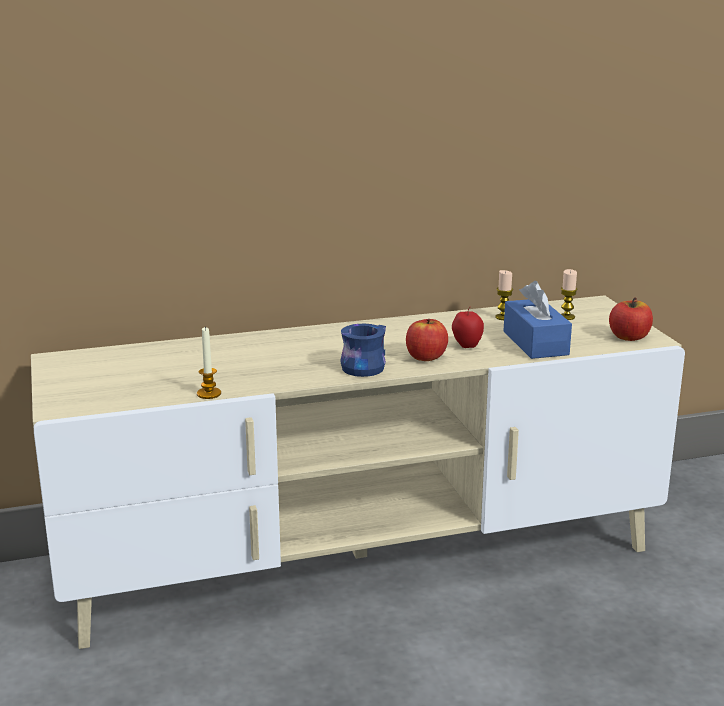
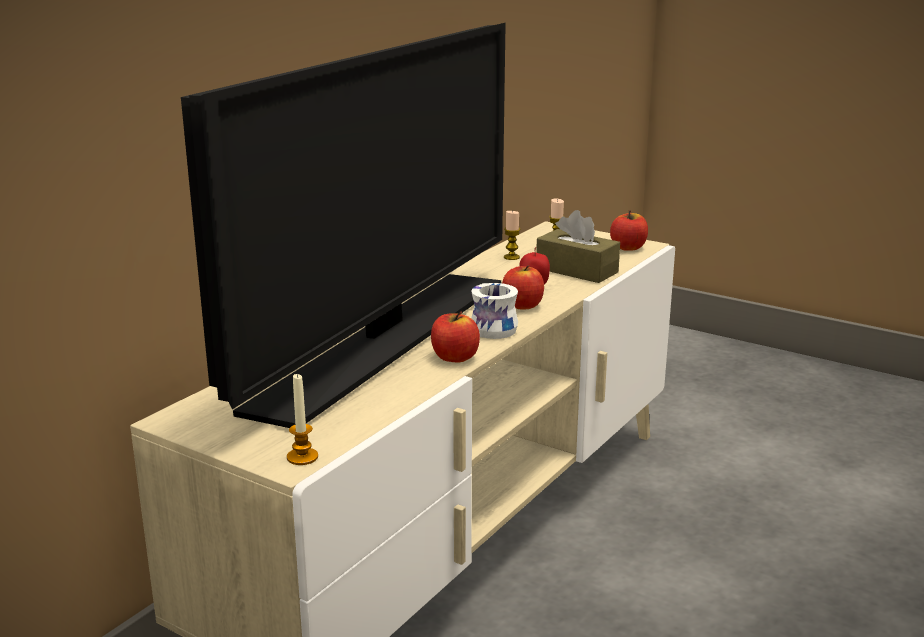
camera: 40 degrees left, 0 degrees up
candle [197,326,221,399] -> candle moved to [287,373,318,465]
blue mug [340,324,386,377] -> white mug [471,283,518,339]
blue tissue box [504,281,572,359] -> brown tissue box [536,210,620,283]
none -> television [181,23,506,428]
none -> apple [431,311,480,362]

